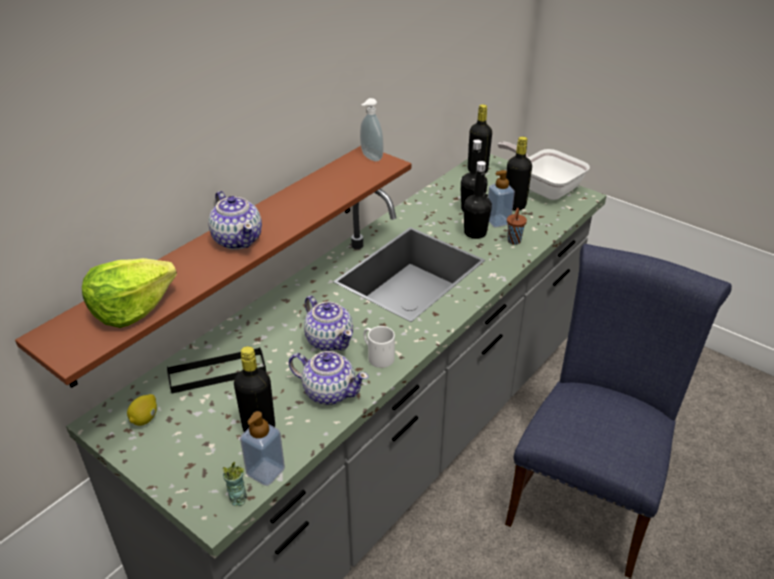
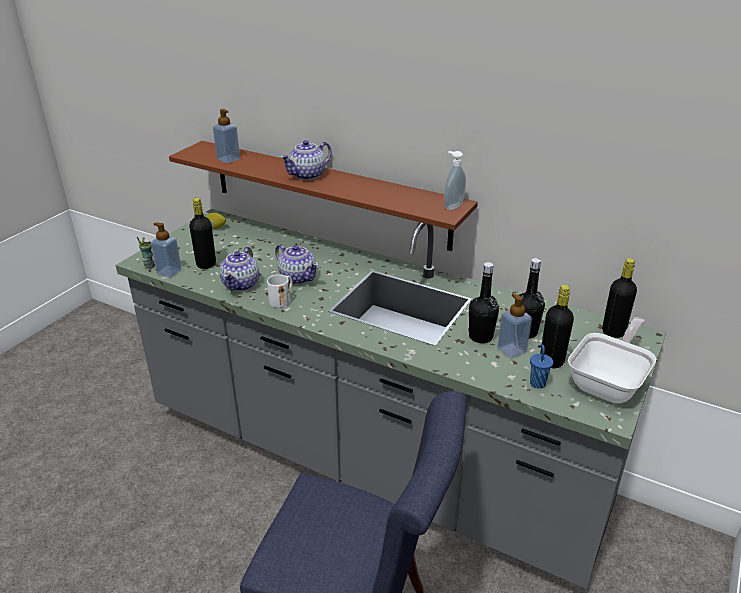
camera: 80 degrees right, 5 degrees down
lettuce [82,258,177,328] -> soap dispenser [213,109,240,163]
black tray [167,347,266,394] -> none
teapot [304,296,353,351] -> teapot turned 90 degrees counterclockwise [275,244,319,285]
brown cup [507,208,527,245] -> none
none -> blue cup [530,344,553,389]

